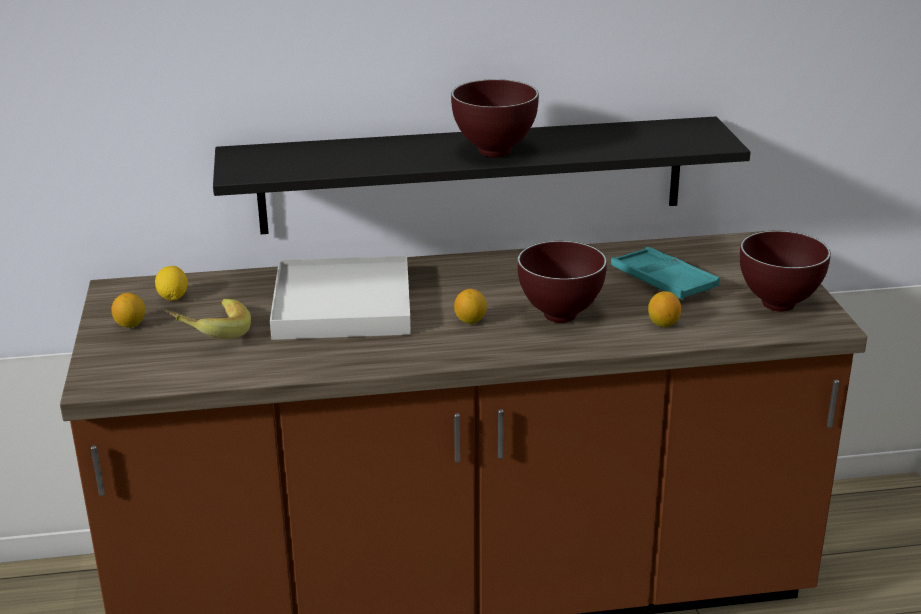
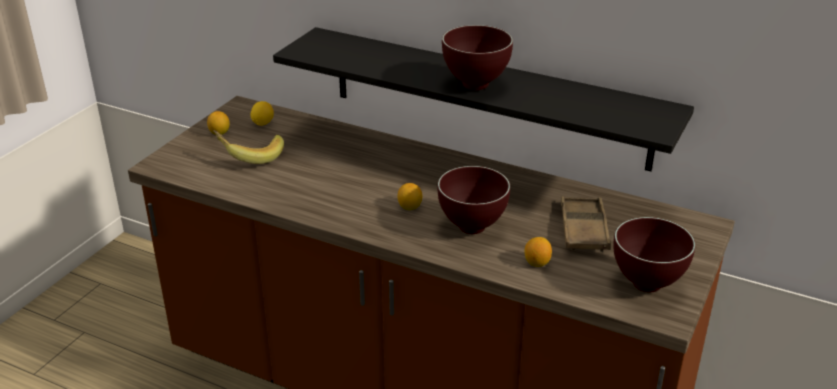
camera: 35 degrees right, 5 degrees up
white tray [270,255,411,340] -> none
turquoise tray [611,247,720,300] -> brown tray [561,196,611,252]

